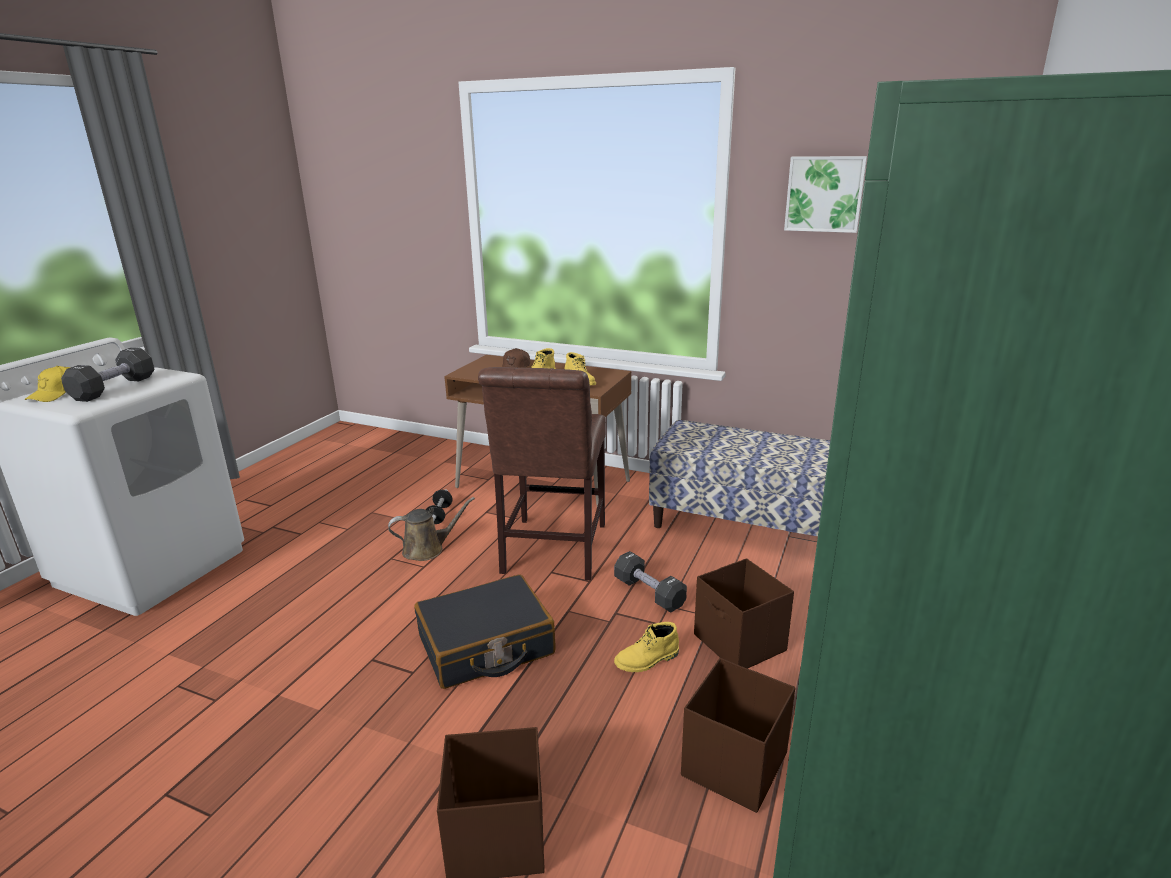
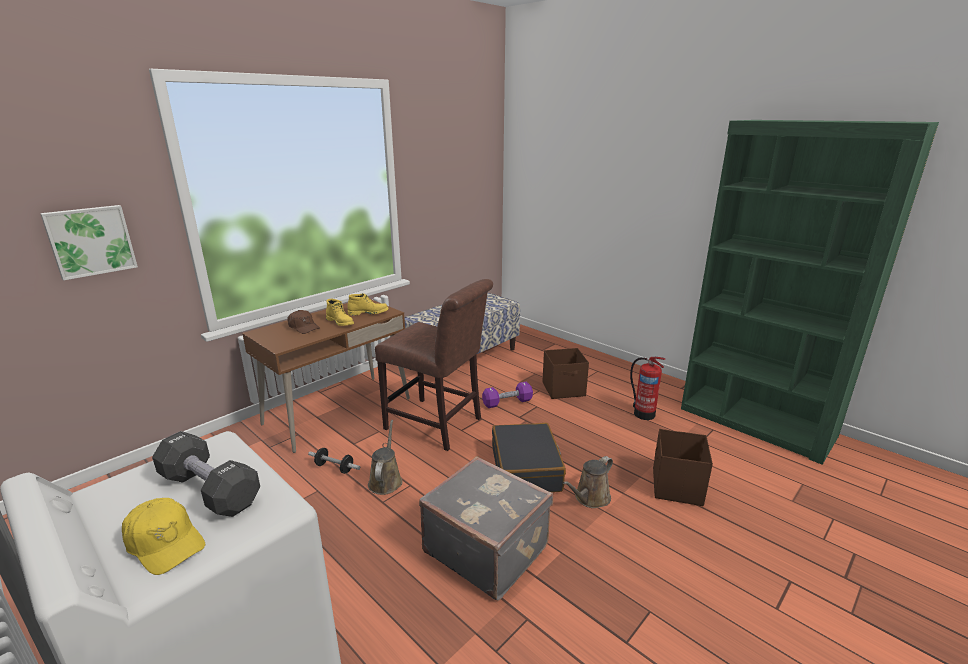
camera: 70 degrees left, 0 degrees up
black dumbbell [614,551,687,613] -> purple dumbbell [482,381,533,408]
yellow boot [614,622,679,672] -> none
brown storage box [681,658,795,813] -> fire extinguisher [630,357,665,420]
picture [784,156,867,233] -> picture moved to [40,205,138,280]
none -> grey suitcase [419,456,553,601]
none -> brown watering can [562,456,613,508]

